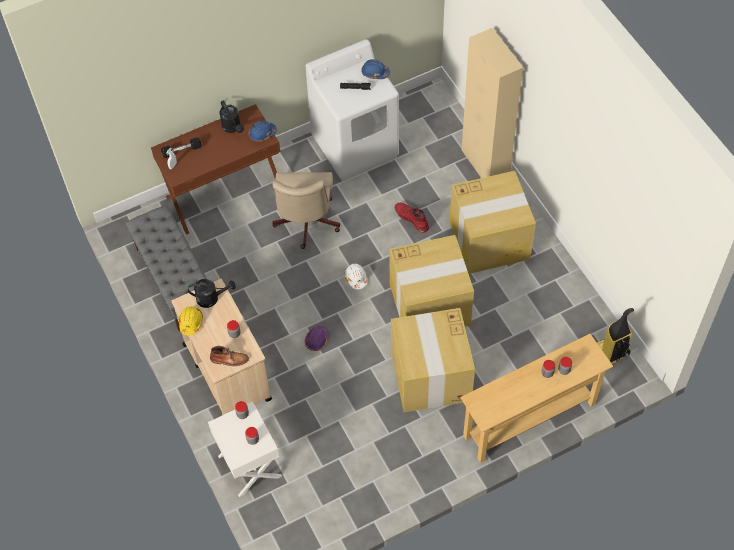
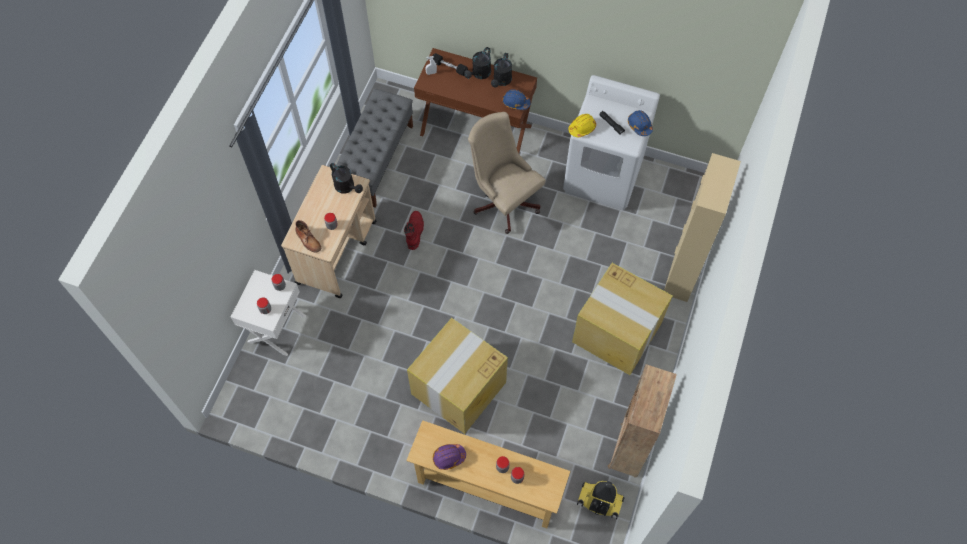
camera: 45 degrees right, 5 degrees up
yellow hard hat [179,306,203,336] -> yellow hard hat moved to [568,114,596,137]
beige office chair [272,172,340,249] -> beige office chair turned 90 degrees clockwise [468,112,546,234]
purple hard hat [305,326,329,351] -> purple hard hat moved to [433,444,466,470]
white hard hat [345,264,367,289] -> none
cardboard box [389,235,474,327] -> none
red boot [395,203,429,233] -> red boot moved to [404,211,424,250]
none -> black watering can [464,47,491,79]
none -> brown bookcase [608,364,677,477]

